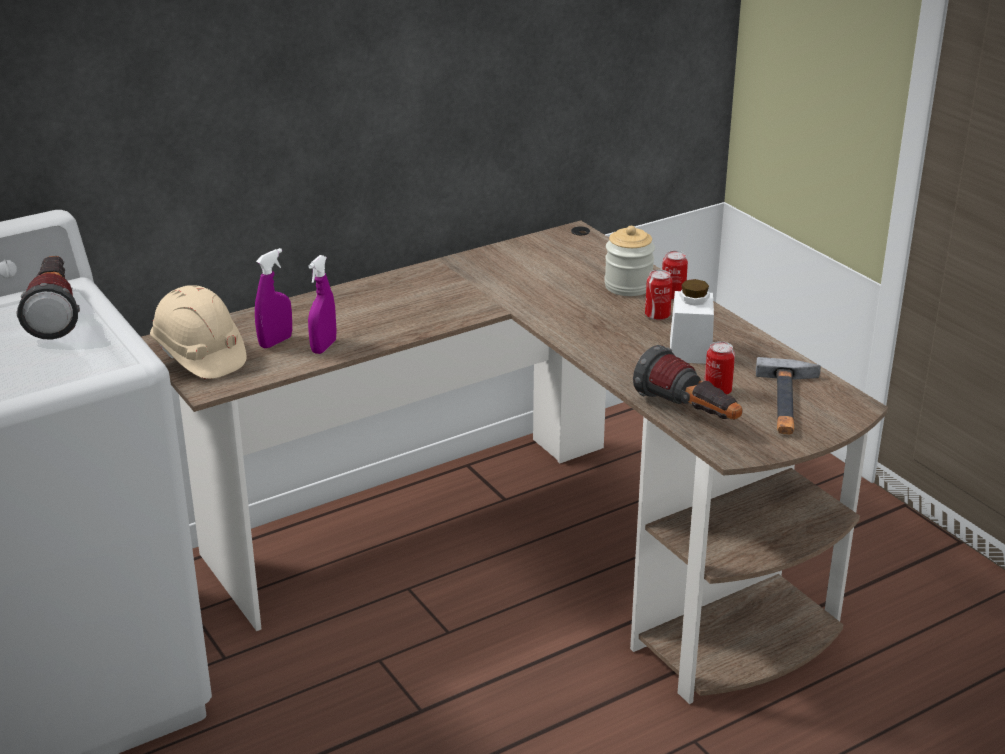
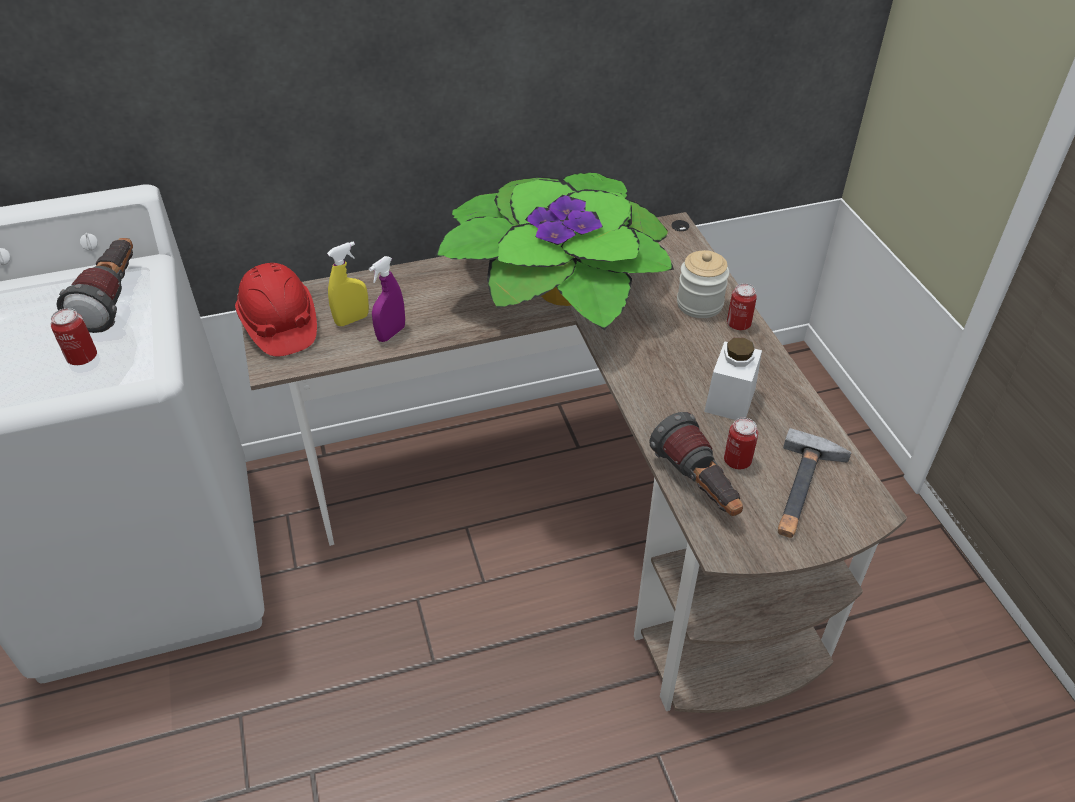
camera: 15 degrees right, 15 degrees up
beige hard hat [150,285,246,379] -> red hard hat [235,263,317,356]
purple spray bottle [255,248,292,348] -> yellow spray bottle [327,241,369,326]
can [645,270,672,320] -> can moved to [51,308,97,365]
none -> potted plant [435,173,674,330]

